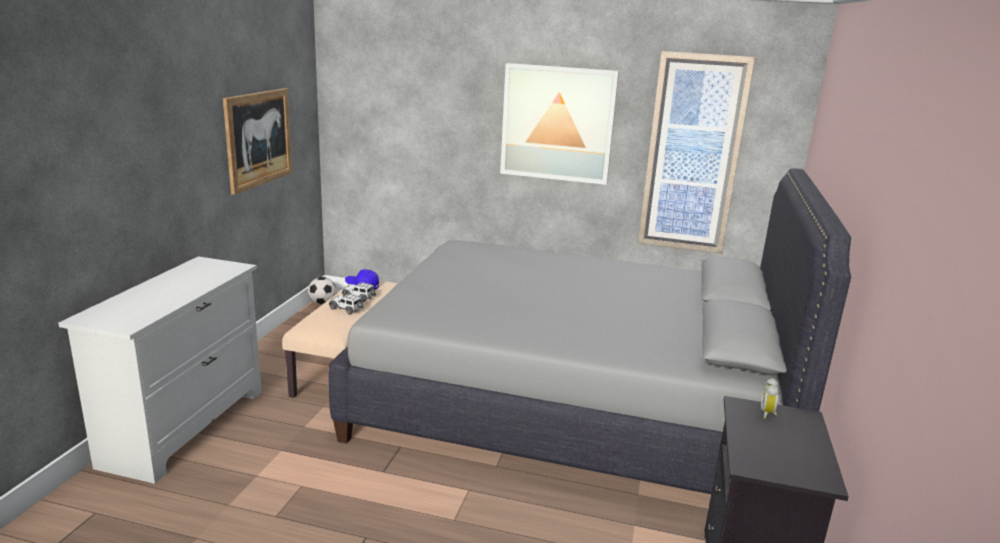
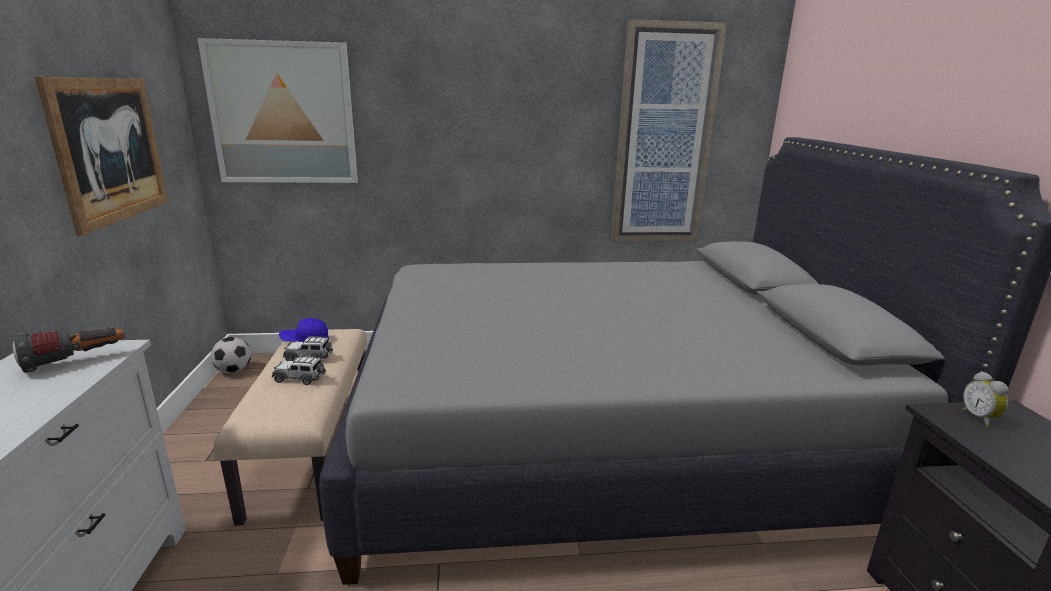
camera: 20 degrees left, 0 degrees up
picture [500,63,619,185] -> picture moved to [198,38,358,183]
none -> flashlight [13,328,125,373]

